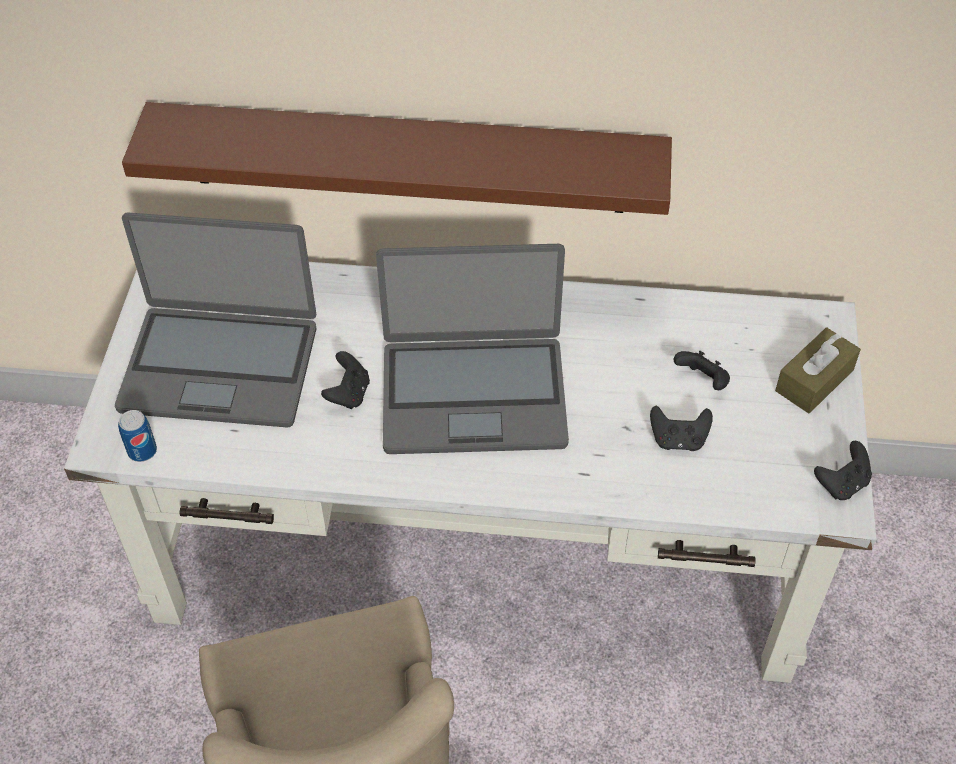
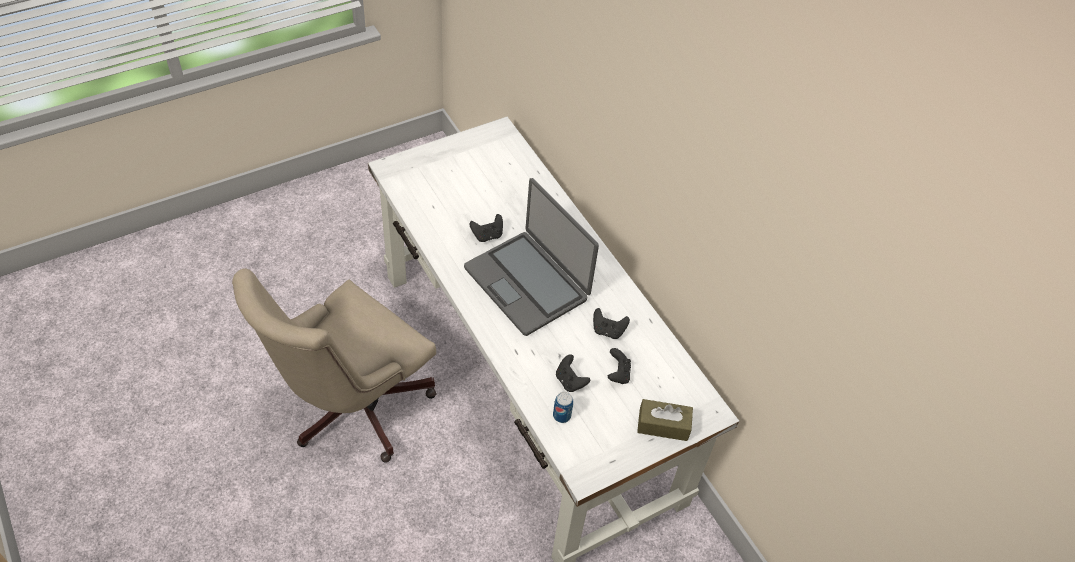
camera: 50 degrees right, 0 degrees up
laptop [115,213,316,427] -> none
can [118,410,157,462] -> can moved to [553,392,573,423]
brown shelf [122,102,672,215] -> none
black game controller [814,441,872,500] -> black game controller moved to [593,308,630,339]

